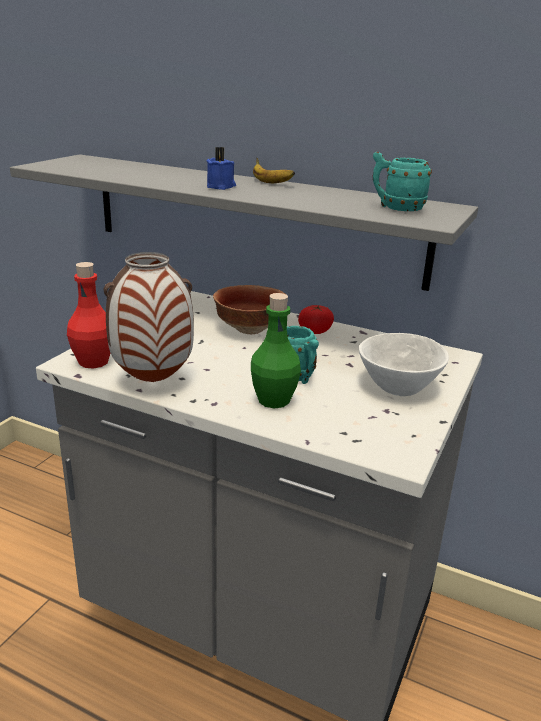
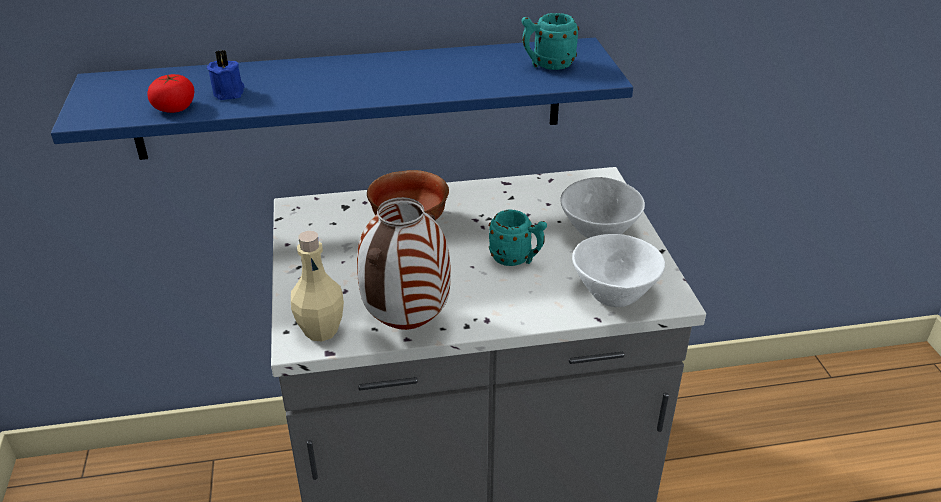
camera: 35 degrees left, 10 degrees up
grey shelf [10,154,478,291] -> blue shelf [51,38,633,160]
red bottle [67,262,110,369] -> beige bottle [291,231,344,341]
blue candle [207,147,236,190] -> blue candle moved to [207,50,245,100]
green bottle [251,293,301,409] -> none
banana [253,158,295,183] -> none
tomato [298,305,334,334] -> tomato moved to [147,74,194,113]
none -> white bowl [572,234,665,307]

